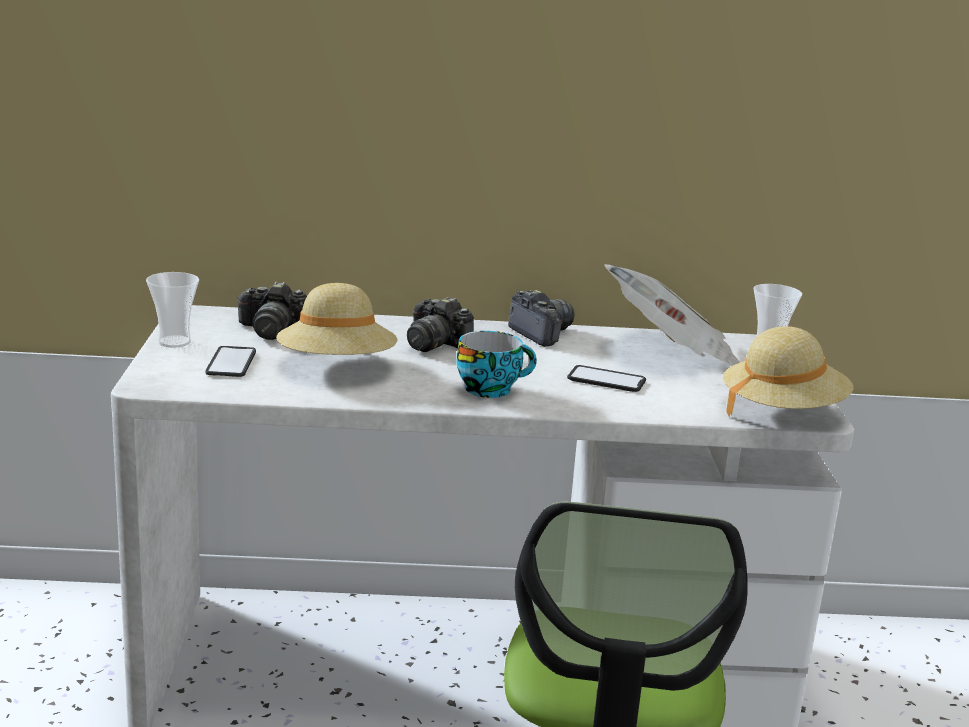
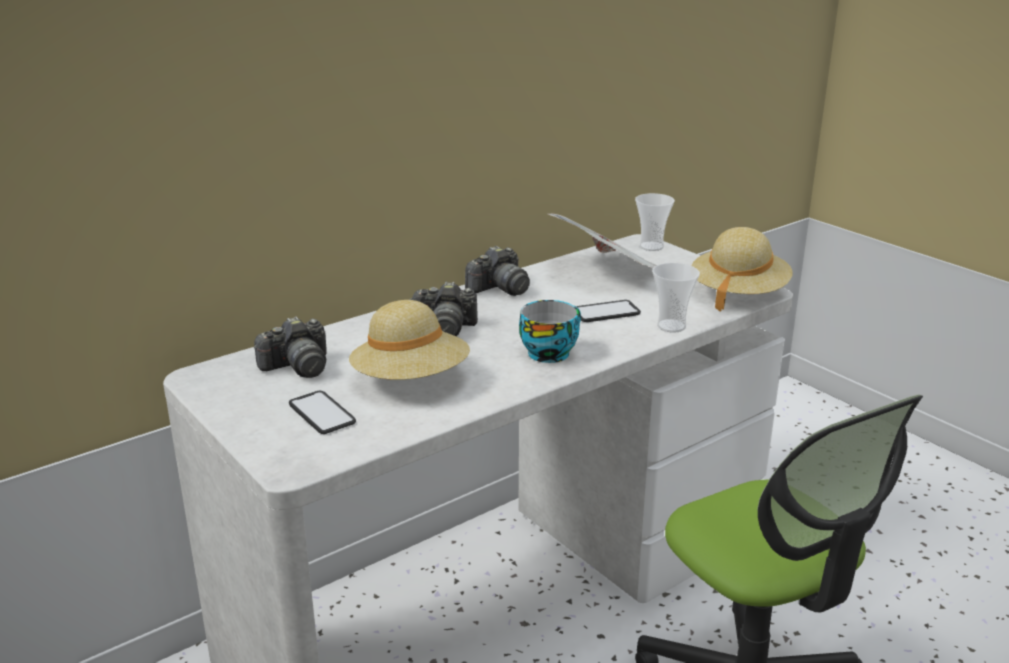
camera: 35 degrees left, 5 degrees up
cup [146,272,199,348] -> cup moved to [652,263,700,333]
camera [508,290,575,347] -> camera turned 120 degrees clockwise [465,246,530,296]

